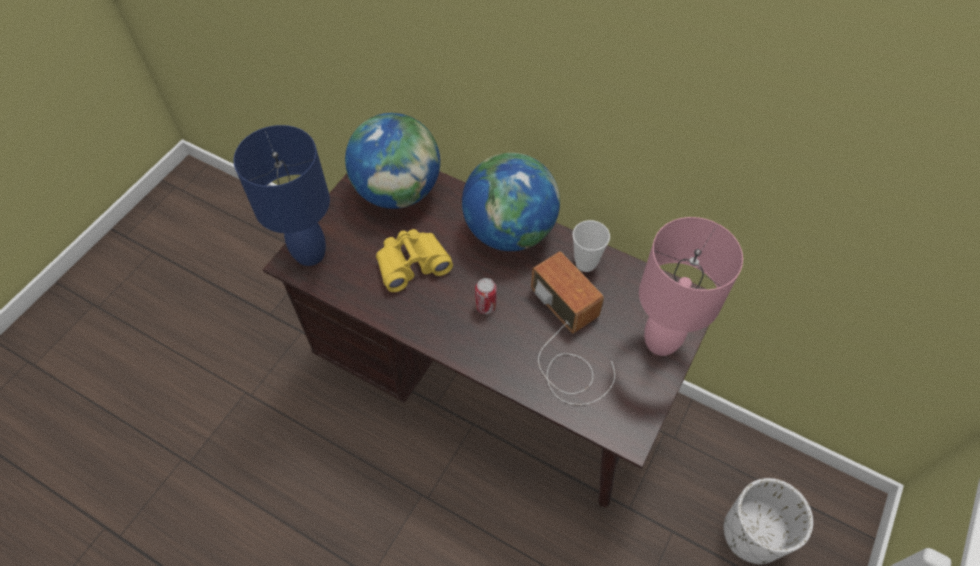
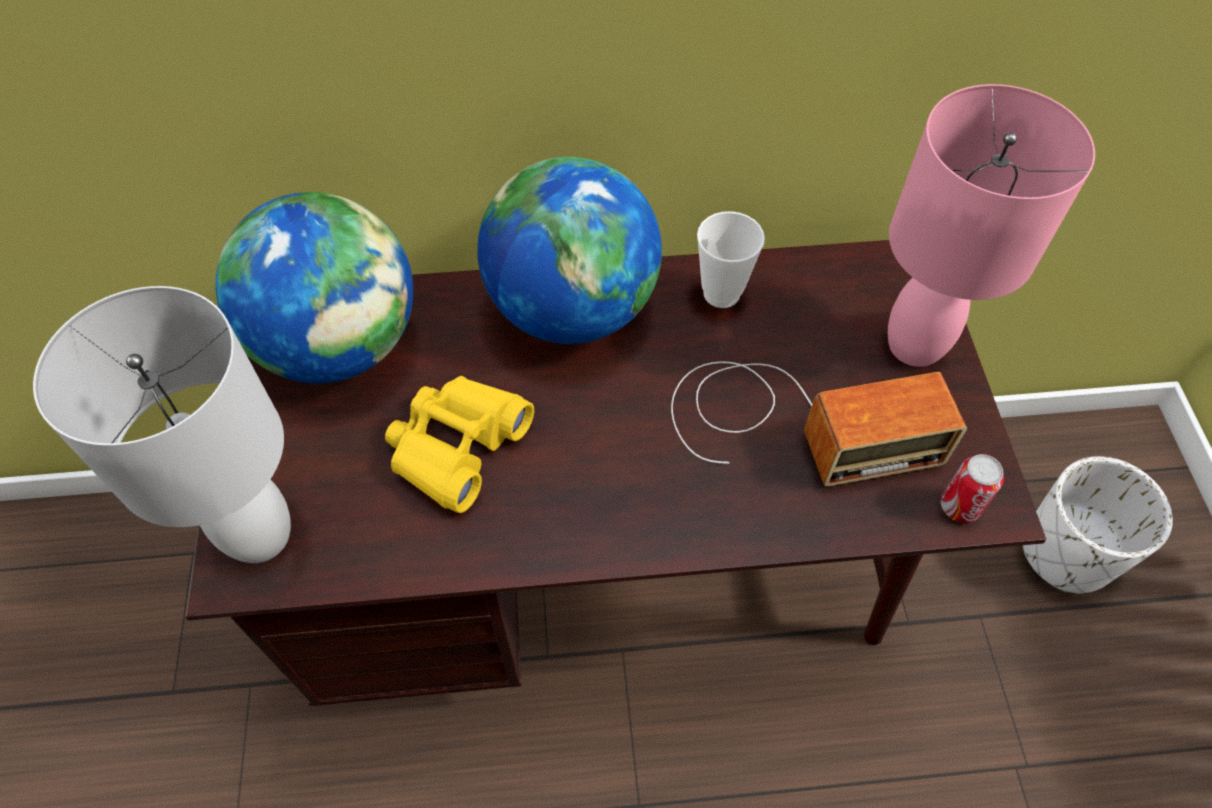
camera: 35 degrees left, 0 degrees up
blue table lamp [234,125,330,266] -> white table lamp [33,286,291,563]
can [475,278,497,314] -> can moved to [941,454,1004,523]
radio [531,251,615,405] -> radio turned 150 degrees clockwise [671,361,967,486]

